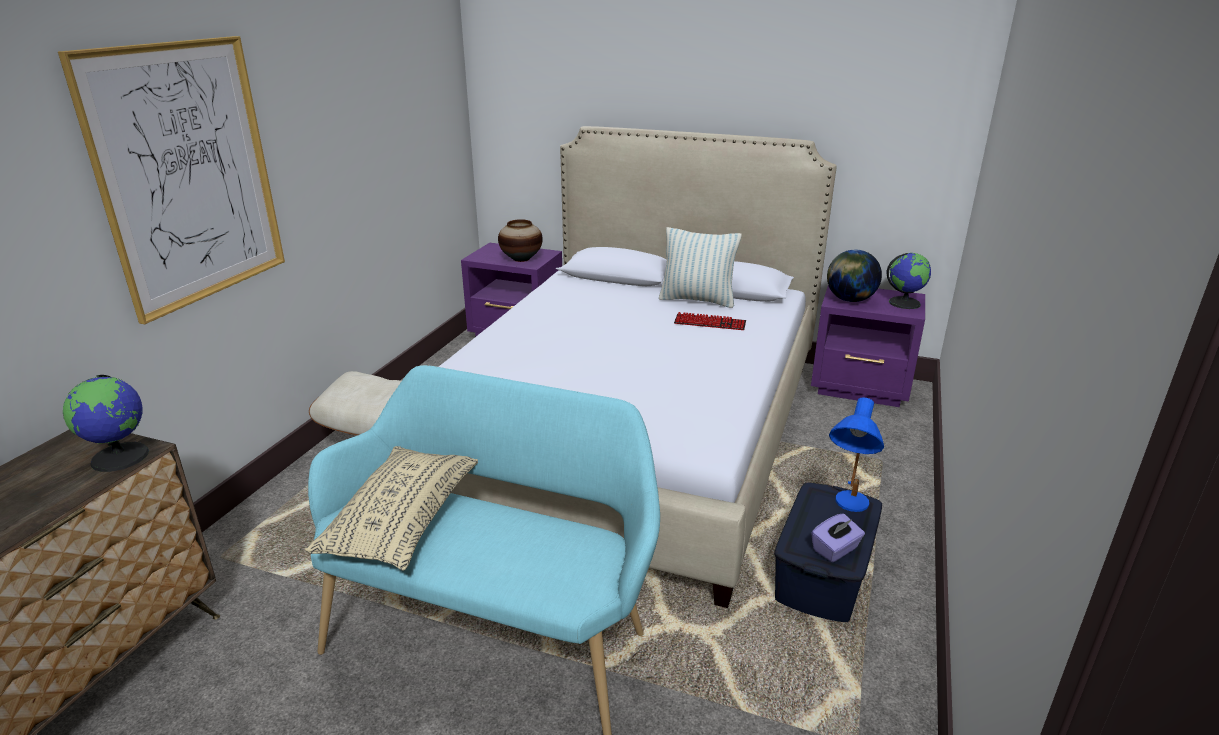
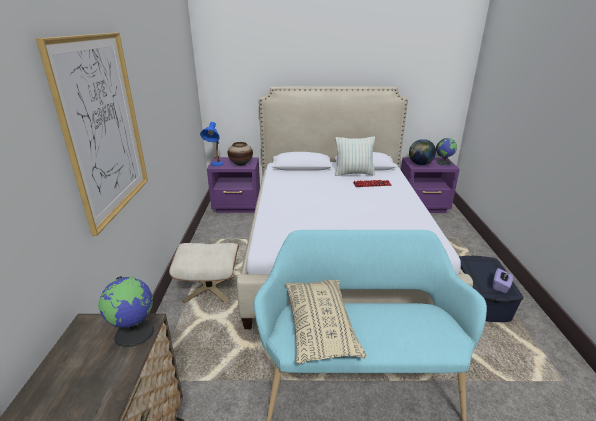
camera: 20 degrees left, 0 degrees up
blue table lamp [829,397,884,512] -> blue table lamp moved to [200,122,223,166]

